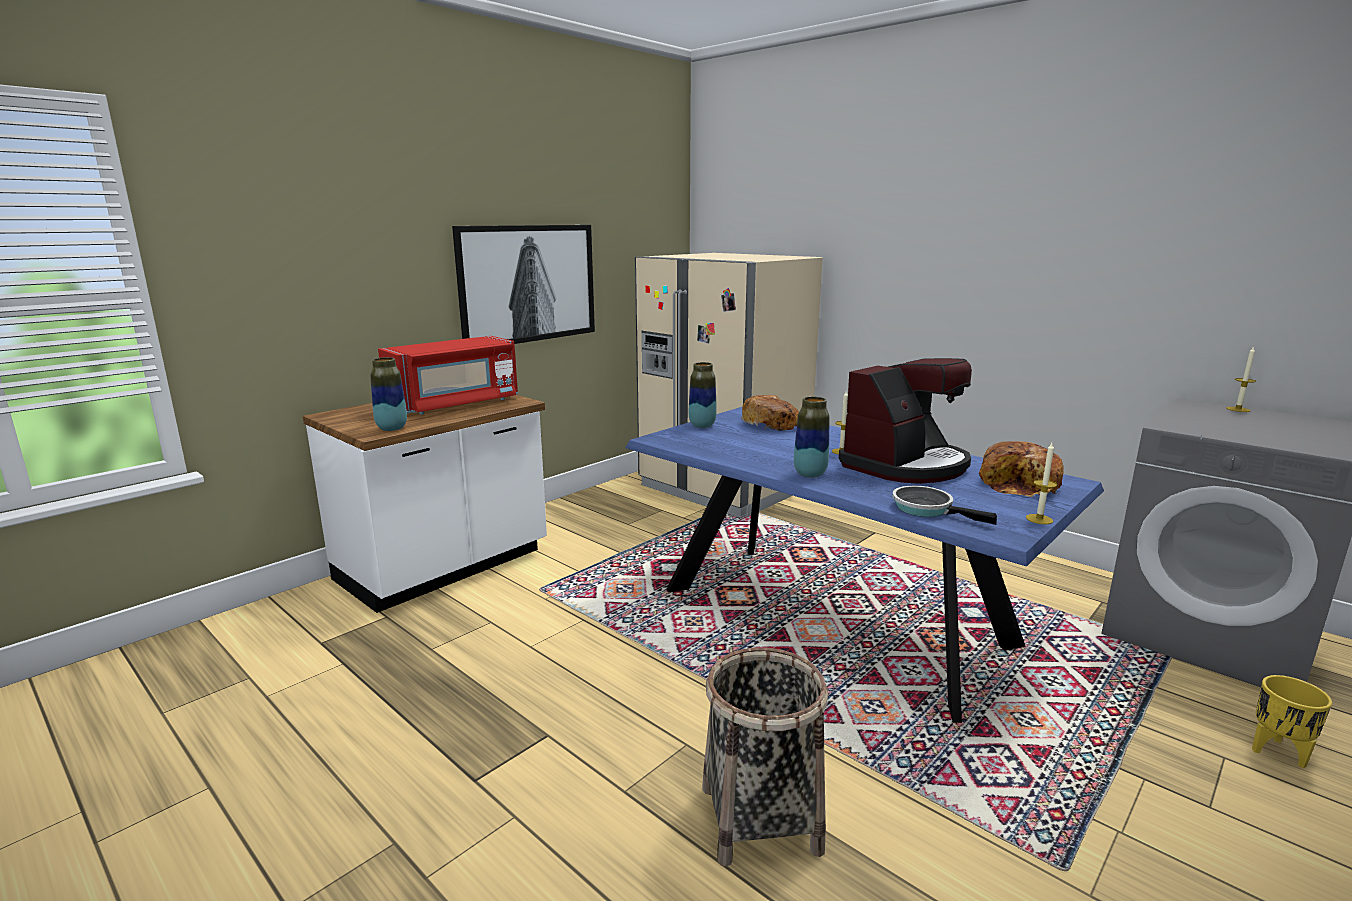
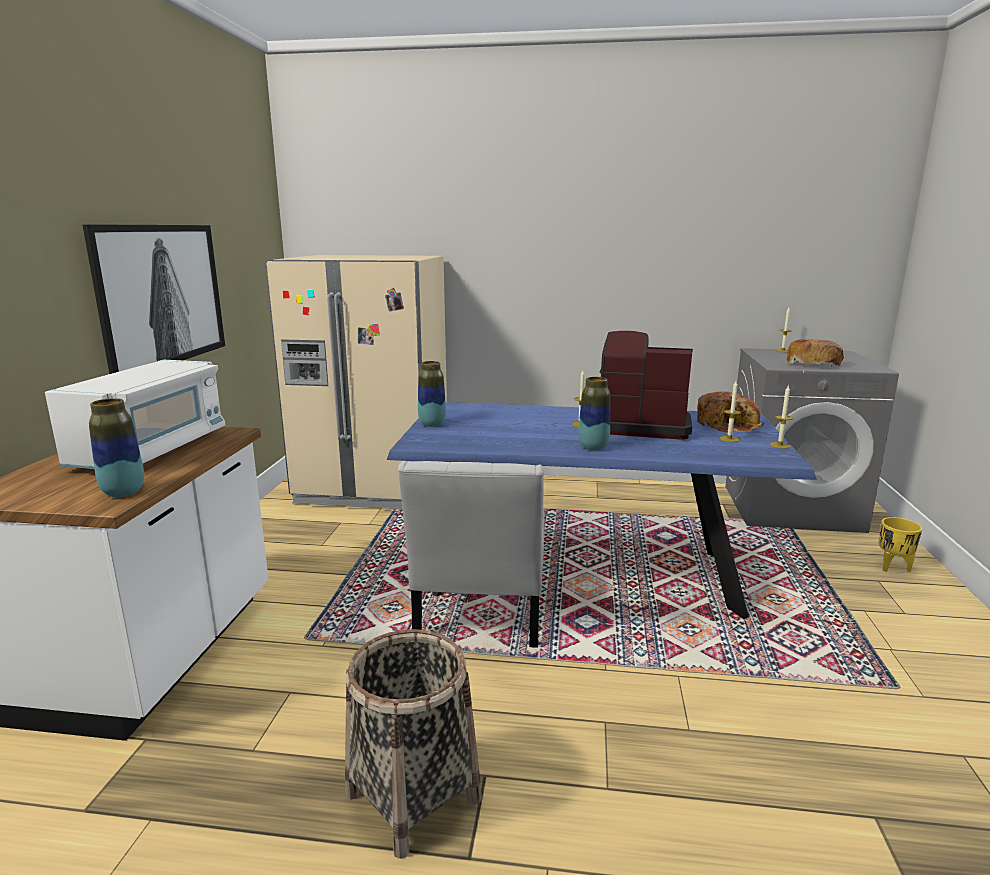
camera: 35 degrees left, 0 degrees up
red microwave [378,336,518,415] -> white microwave [45,360,225,469]
basket [702,647,828,867] -> basket moved to [345,629,482,859]
bread [741,395,799,431] -> bread moved to [787,339,844,366]
coffee machine [839,358,972,484] -> coffee machine turned 90 degrees counterclockwise [600,331,693,440]
frying pan [892,486,997,525] -> none
none -> white chair [398,461,544,648]
none -> candle [720,381,741,442]

